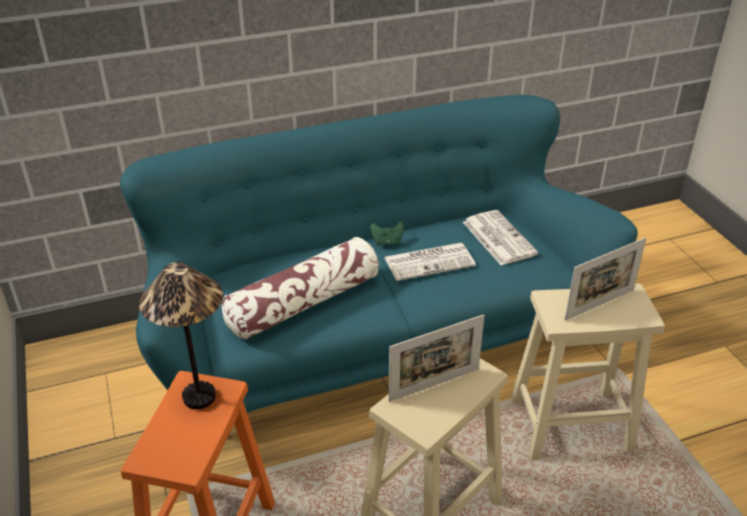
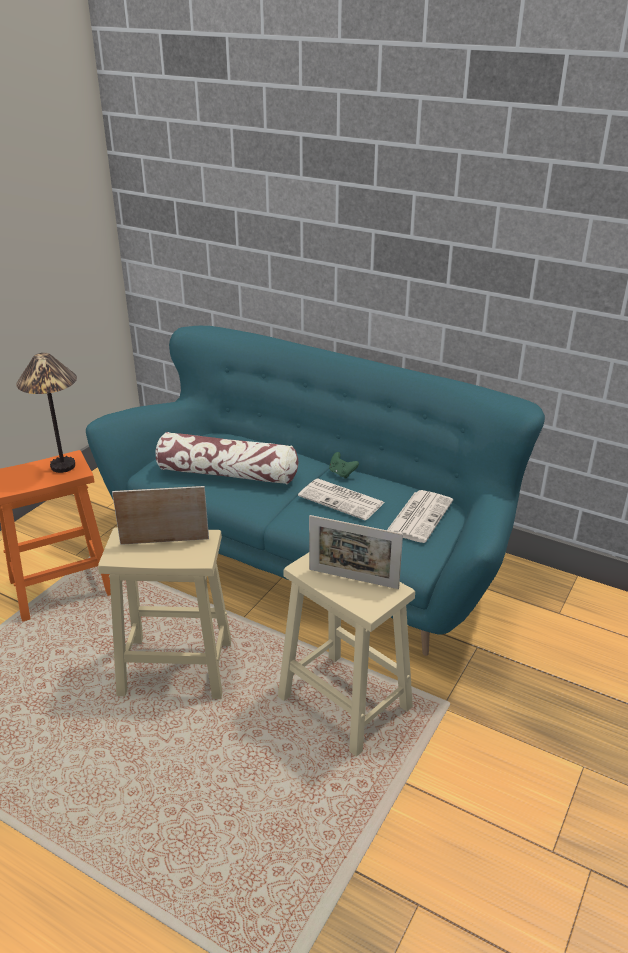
camera: 50 degrees right, 5 degrees down
picture frame [388,314,485,402] -> picture frame turned 150 degrees clockwise [112,486,209,545]

